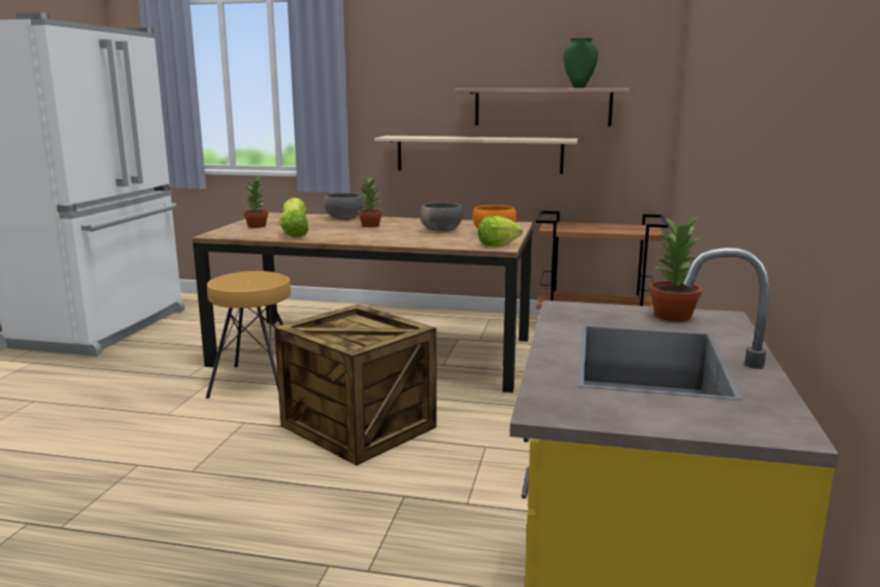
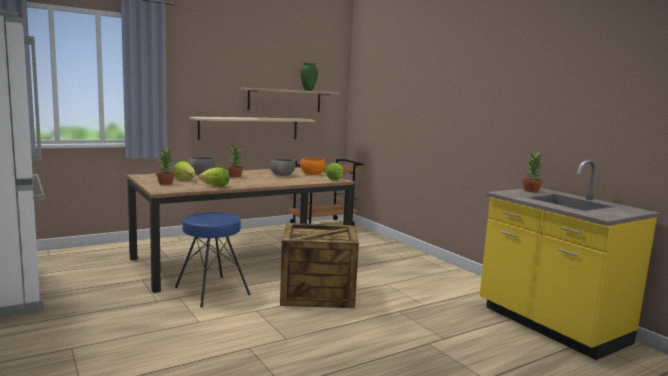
camera: 45 degrees left, 5 degrees down
brown stool [206,271,291,399] -> blue stool [175,212,251,307]

